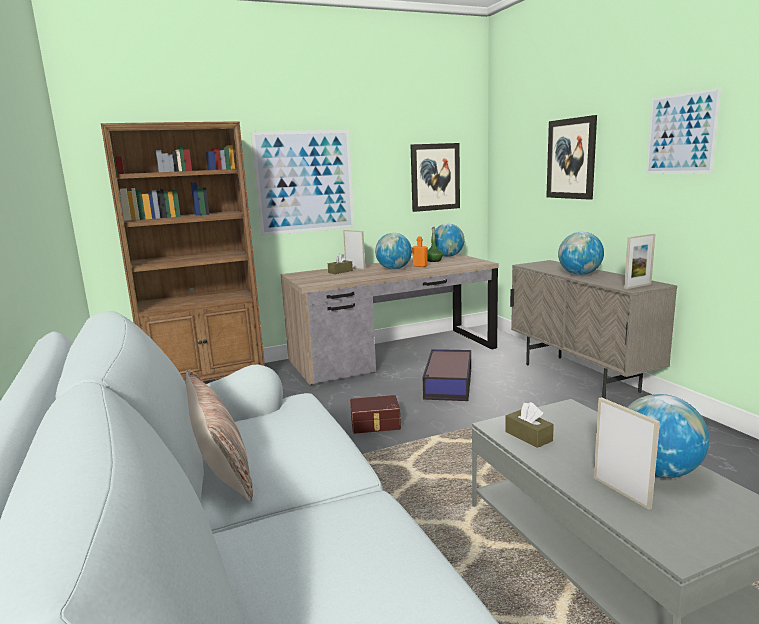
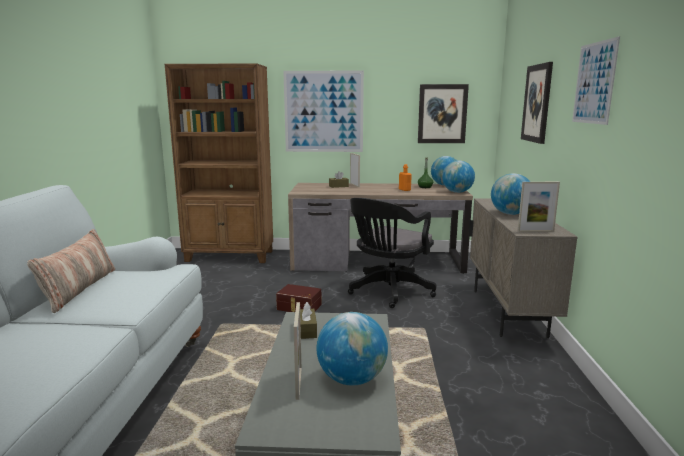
camera: 25 degrees right, 0 degrees up
globe [375,233,412,270] -> globe moved to [442,161,475,193]
storage box [423,349,471,401] -> black office chair [348,198,437,308]

